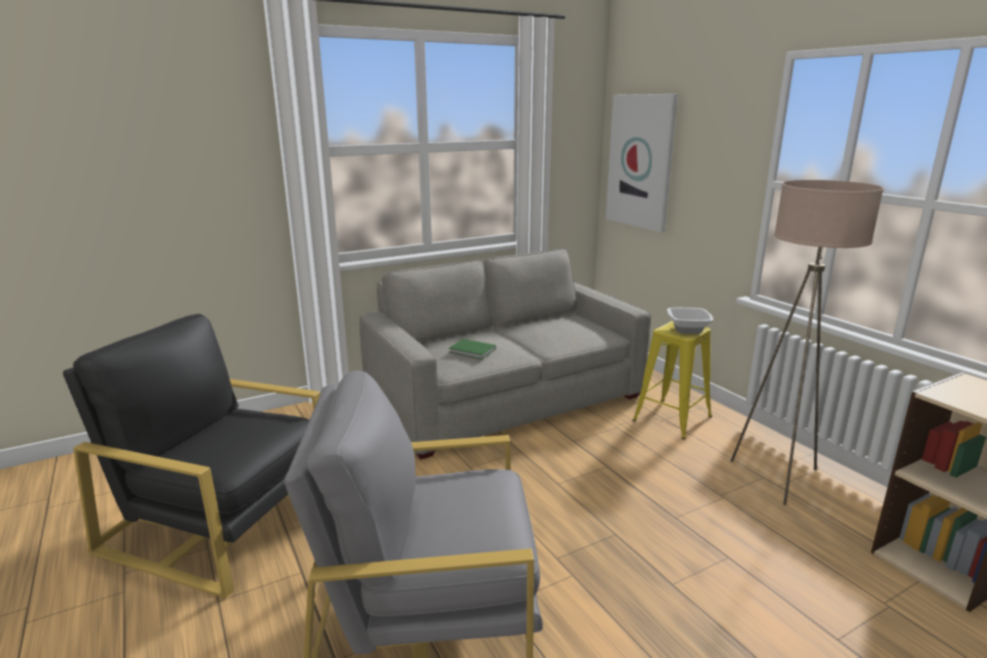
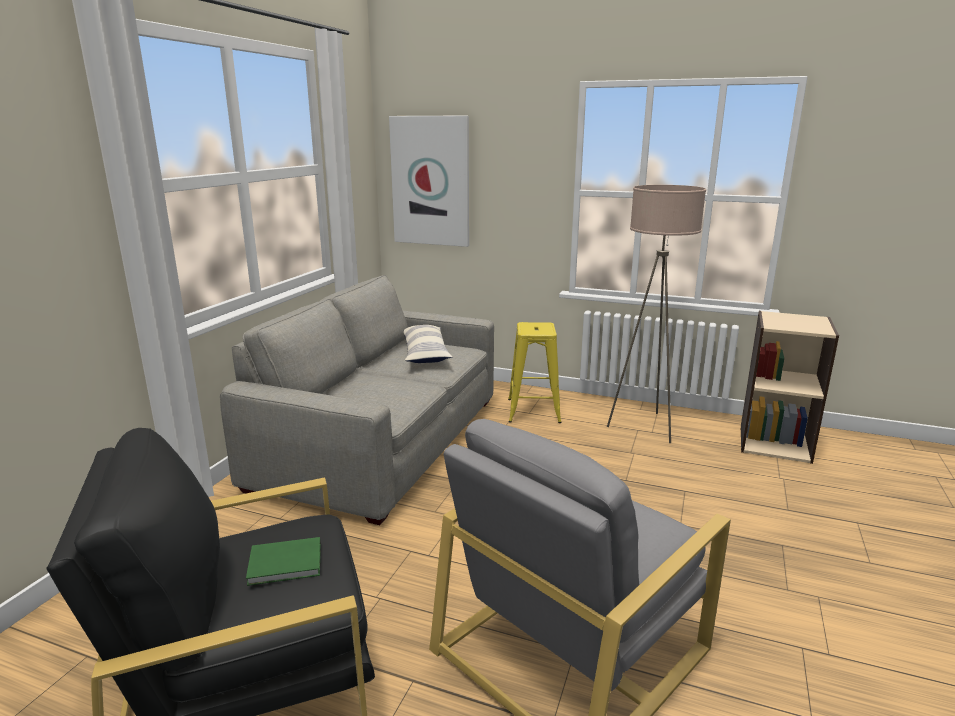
camera: 40 degrees left, 0 degrees up
green book [449,339,496,359] -> green book moved to [246,537,321,586]
bowl [667,308,713,334] -> none
none -> pillow [404,325,452,363]

